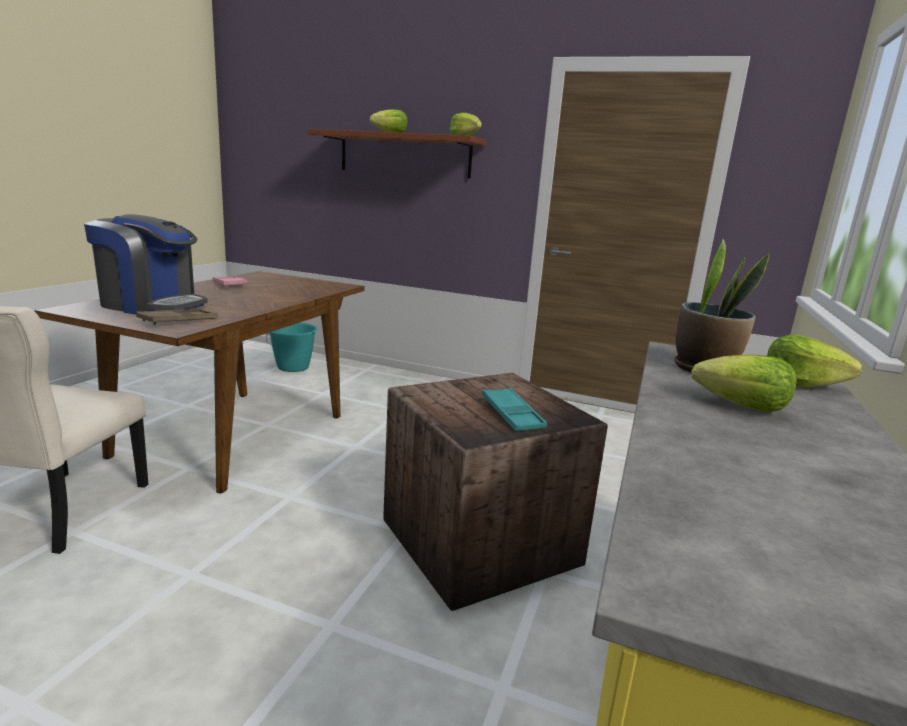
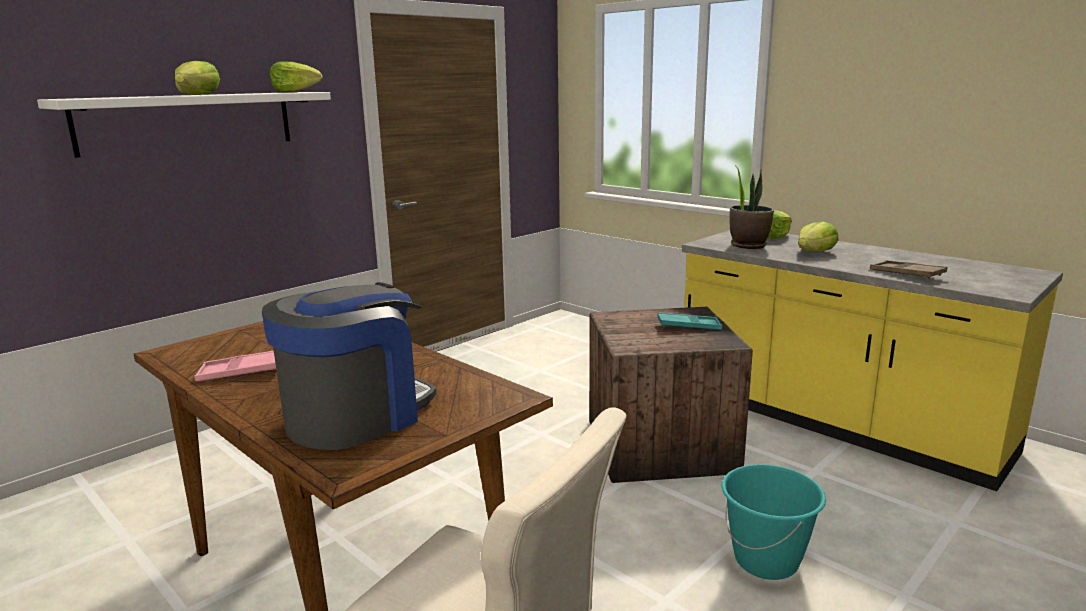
camera: 65 degrees left, 0 degrees up
brown tray [136,309,217,325] -> brown tray moved to [870,260,947,279]
turquoise bucket [266,323,318,372] -> turquoise bucket moved to [721,464,826,580]
brown shelf [307,129,486,178] -> white shelf [37,92,331,158]

